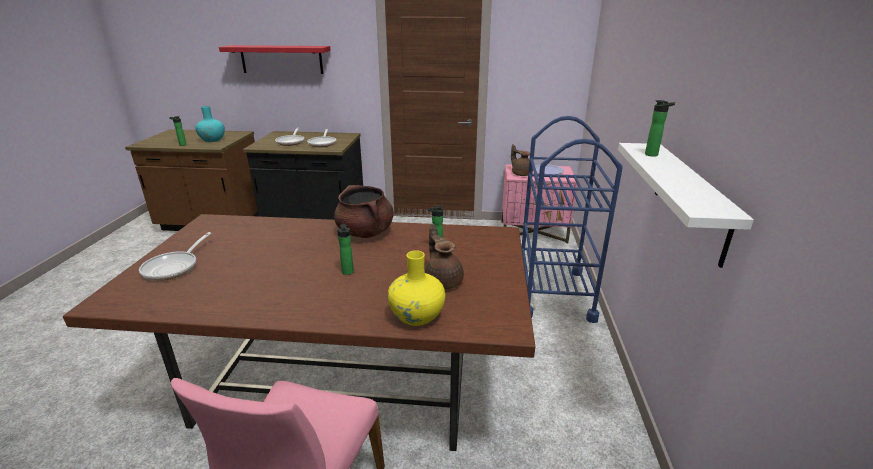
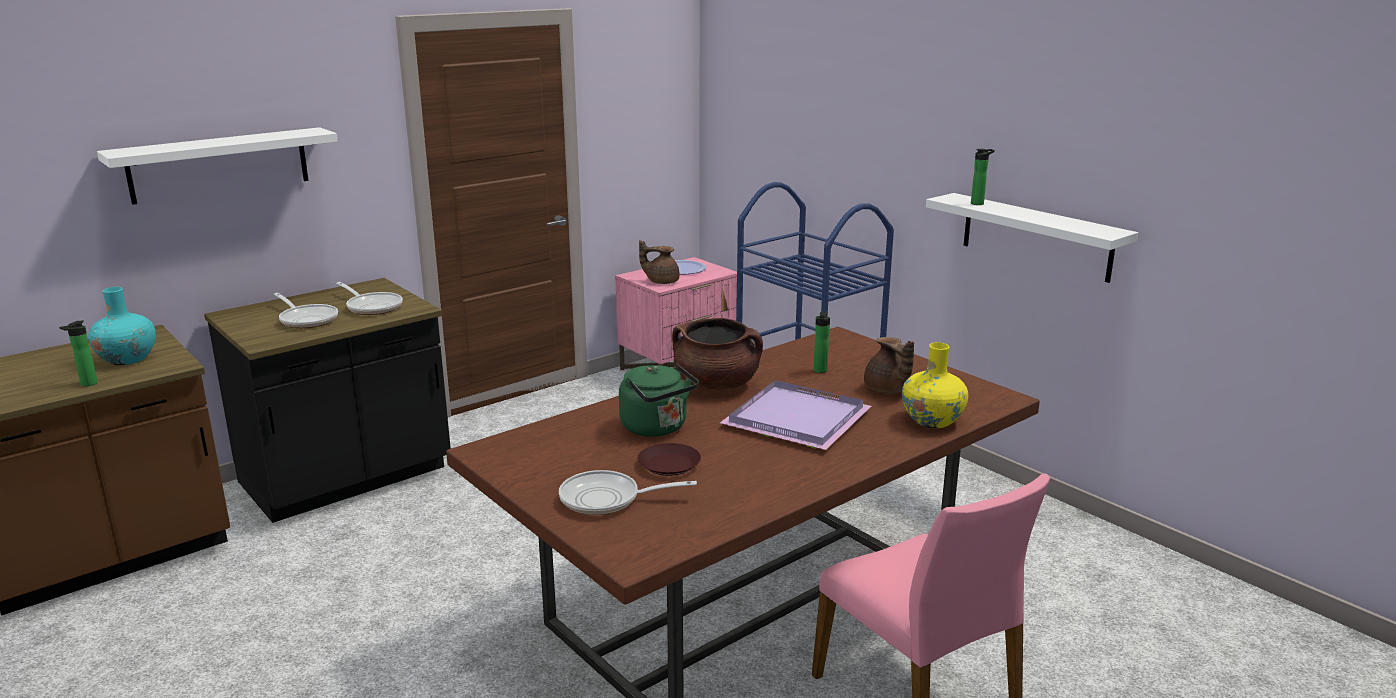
camera: 45 degrees left, 5 degrees down
frying pan [139,232,212,281] -> frying pan turned 120 degrees clockwise [559,470,697,515]
red shelf [219,45,331,74] -> white shelf [97,127,338,205]
bottle [337,224,354,275] -> purple tray [720,380,871,450]
brown teapot [425,224,464,289] -> brown teapot turned 135 degrees counterclockwise [864,337,914,393]
none -> green kettle [619,364,699,437]
none -> brown plate [638,443,701,476]

